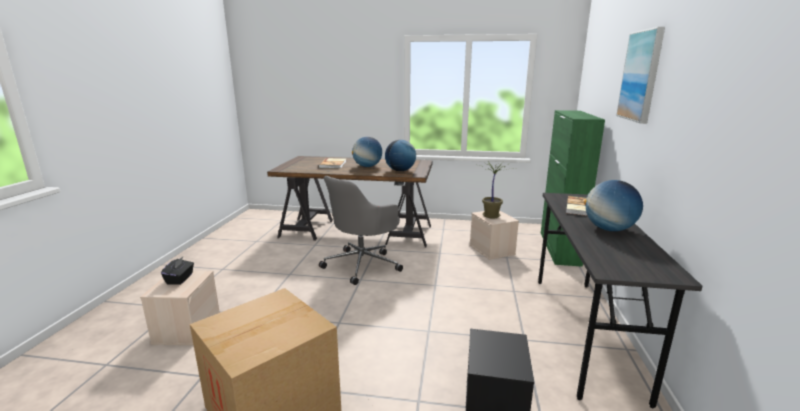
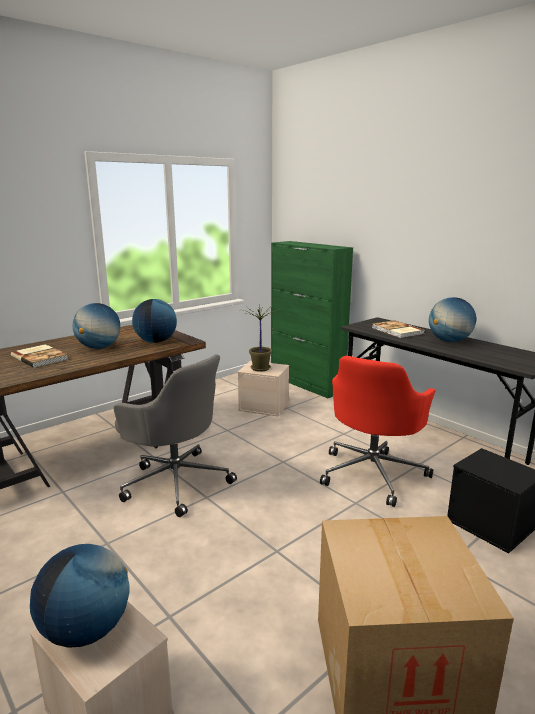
camera: 50 degrees left, 0 degrees up
black tissue box [161,257,194,285] -> globe [30,544,130,647]
grey office chair [319,176,403,285] -> grey office chair turned 45 degrees counterclockwise [114,354,237,517]
picture [616,27,665,124] -> none
none -> red office chair [320,356,436,507]

